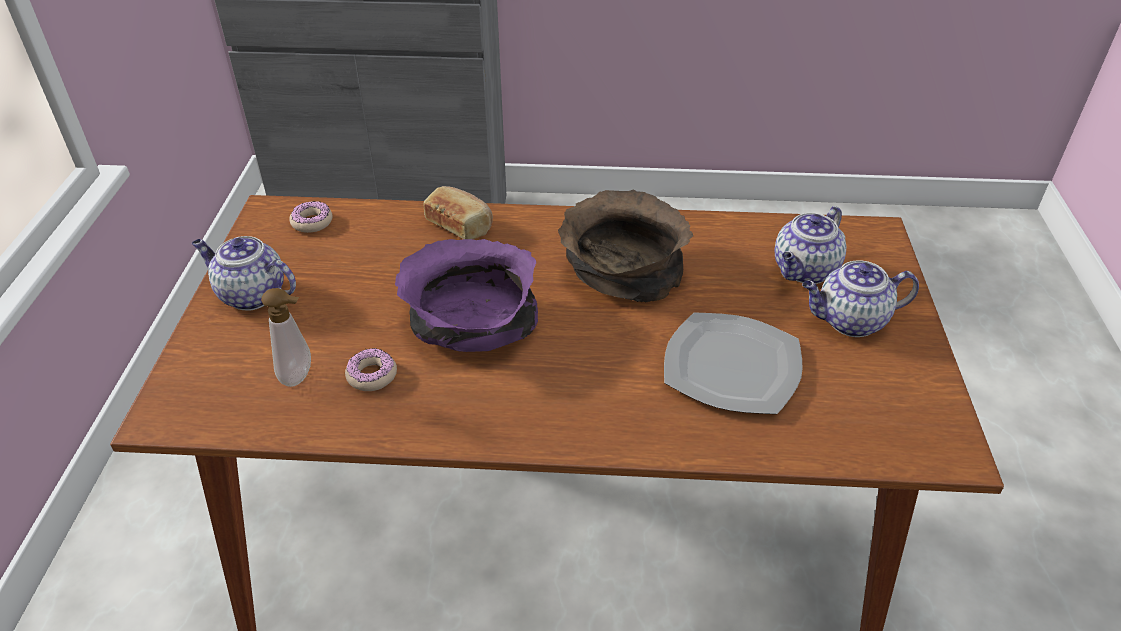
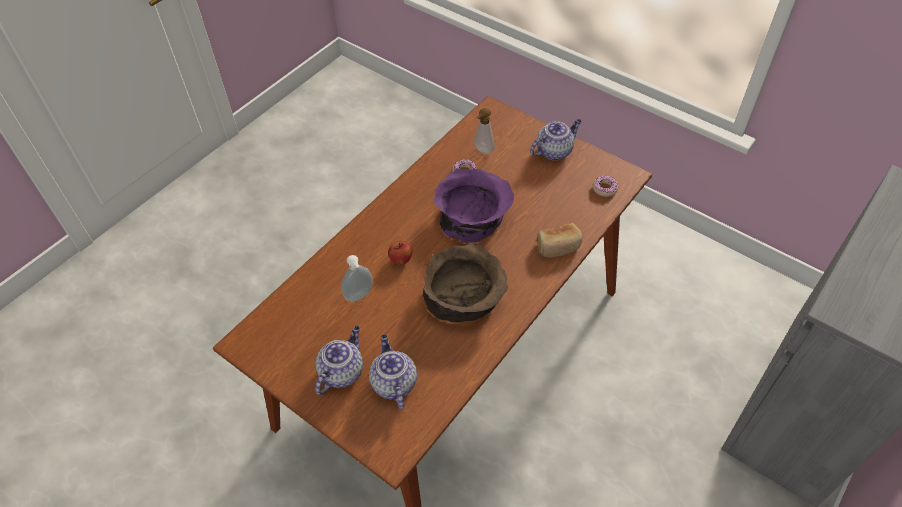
camera: 125 degrees right, 10 degrees up
plate [664,312,802,414] -> soap dispenser [342,255,373,302]
none -> apple [388,241,412,265]

